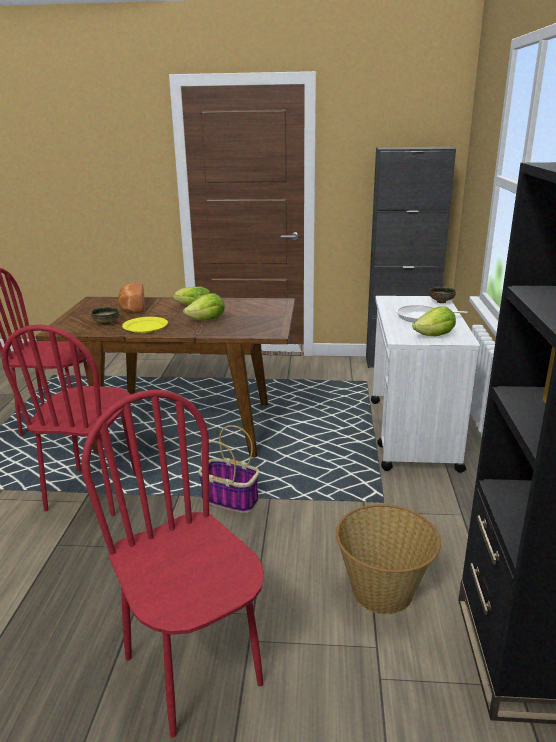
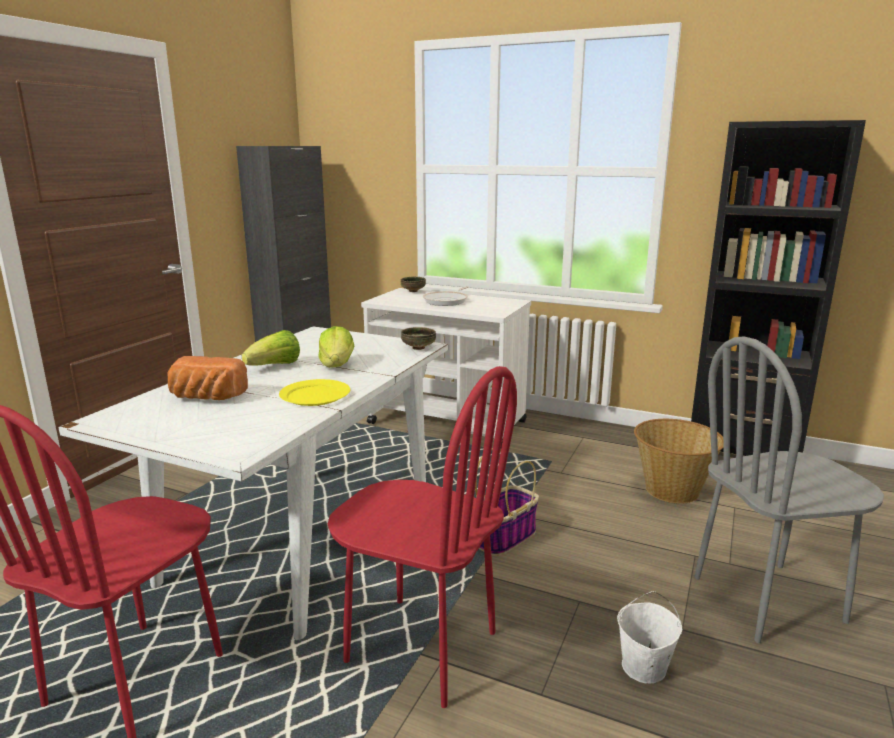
camera: 70 degrees left, 5 degrees down
brown dining table [36,297,295,457] -> white dining table [58,326,448,640]
red chair [81,390,264,738] -> grey chair [695,336,884,643]
bowl [91,307,119,325] -> bowl moved to [401,327,436,350]
lettuce [412,306,456,336] -> none
none -> white bucket [617,591,682,683]

